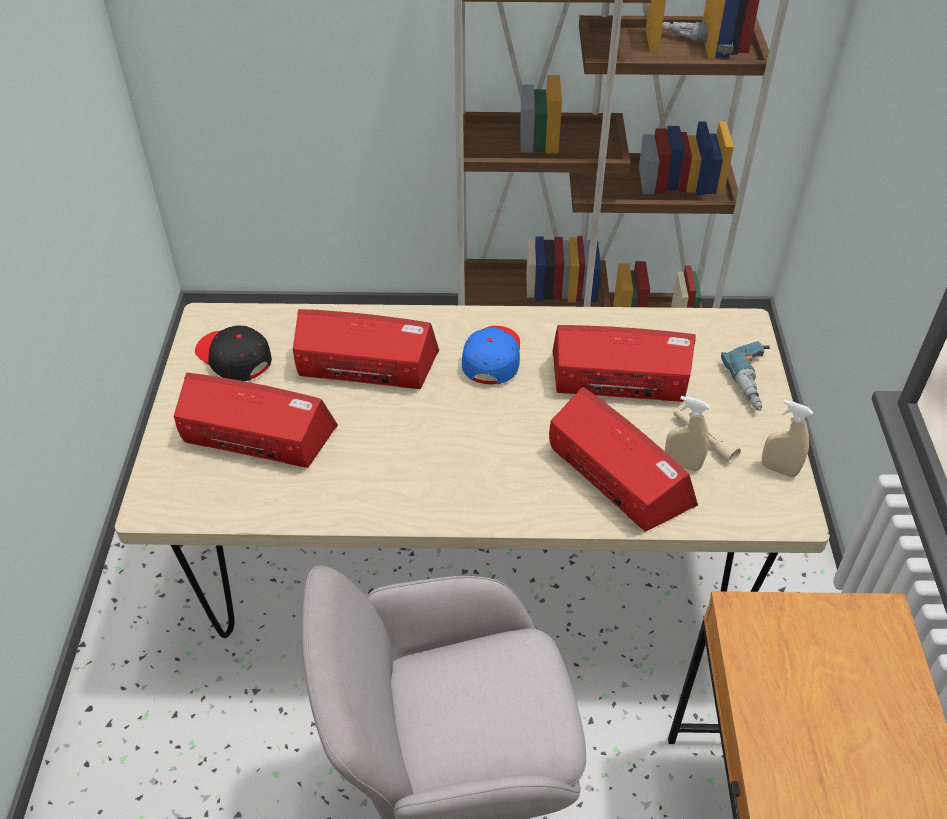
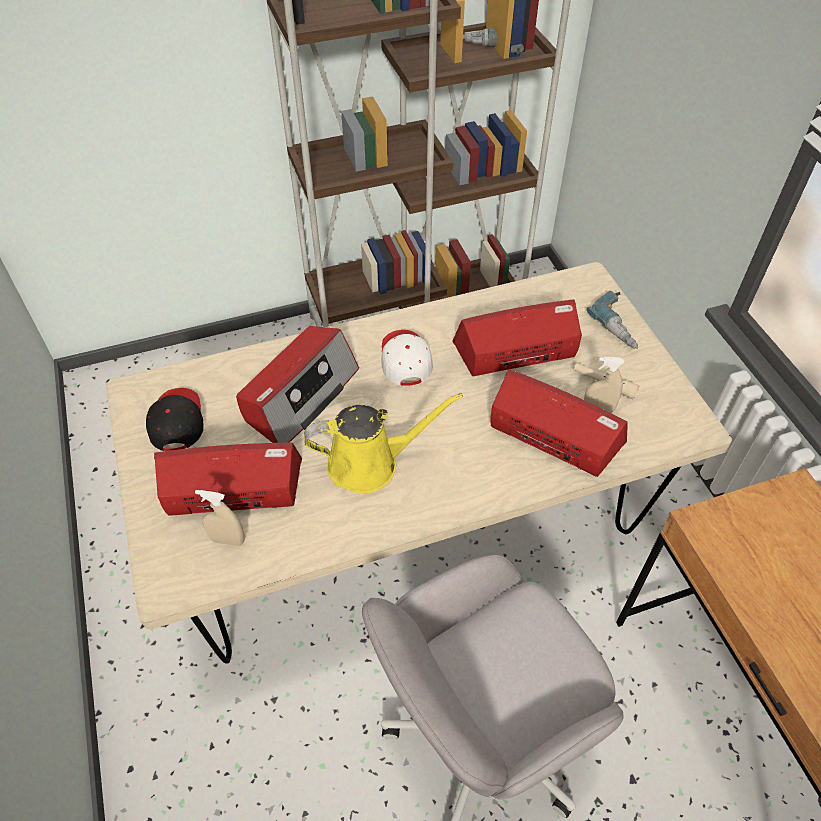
camera: 20 degrees left, 5 degrees up
black cap [195,325,272,381] -> black cap turned 60 degrees clockwise [146,388,204,451]
radio [293,309,439,389] -> radio turned 135 degrees clockwise [236,326,359,443]
blue cap [462,326,520,384] -> white cap [381,330,433,386]
beige spray bottle [762,400,813,477] -> beige spray bottle moved to [195,490,245,546]
none -> yellow watering can [304,393,463,494]

